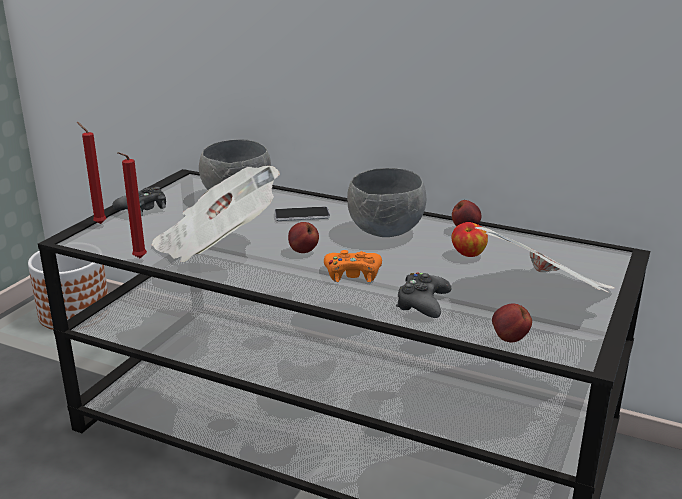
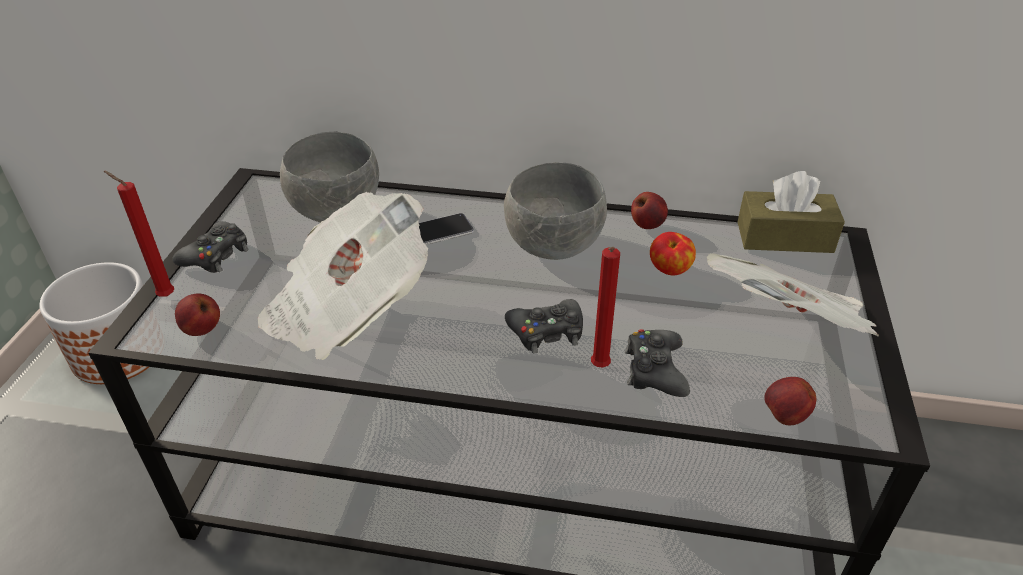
camera: 15 degrees left, 15 degrees up
red candle [117,152,147,258] -> red candle moved to [591,247,620,367]
apple [288,222,319,253] -> apple moved to [175,294,220,336]
orange game controller [324,250,382,282] -> black game controller [505,299,583,354]
none -> brown tissue box [738,171,845,253]

